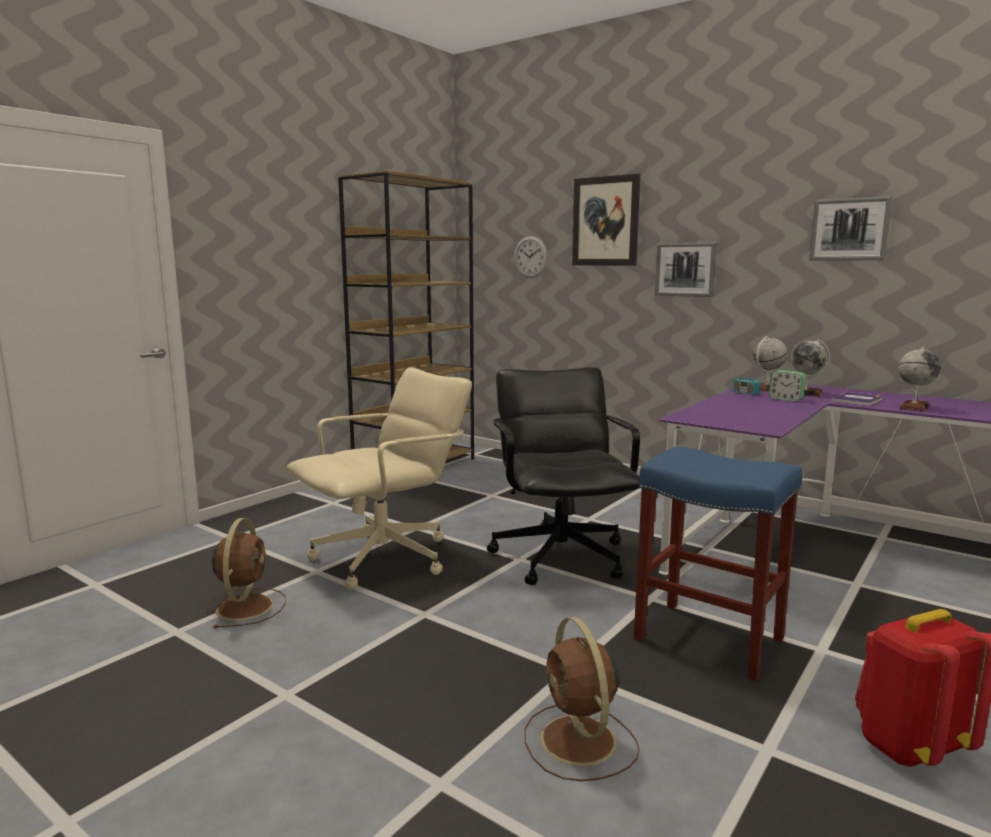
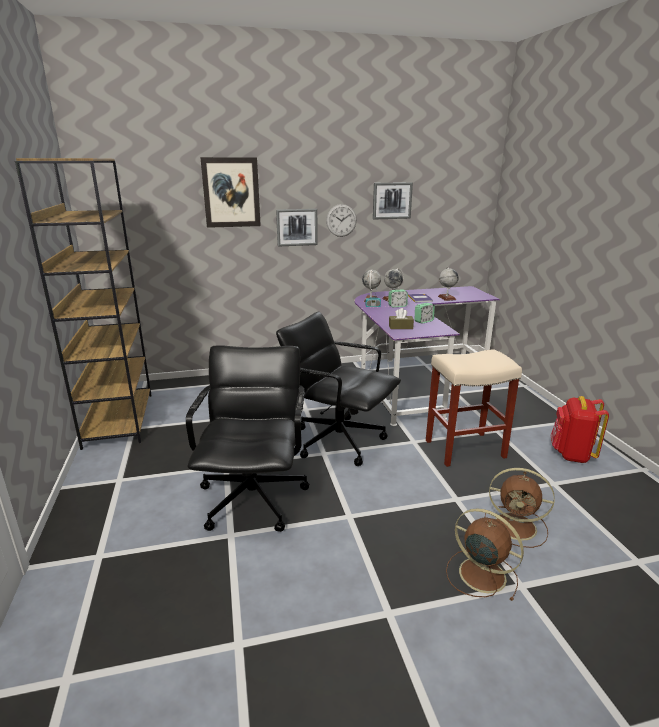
camera: 50 degrees left, 10 degrees up
brown fan [205,518,286,628] -> brown fan moved to [446,508,524,601]
beige office chair [287,368,472,590] -> black office chair [186,345,310,532]
wall clock [514,236,548,278] -> wall clock moved to [326,204,357,237]
blue stool [634,447,802,681] -> beige stool [426,349,522,467]
none -> brown tissue box [389,308,414,329]
none -> alarm clock [415,303,435,324]

